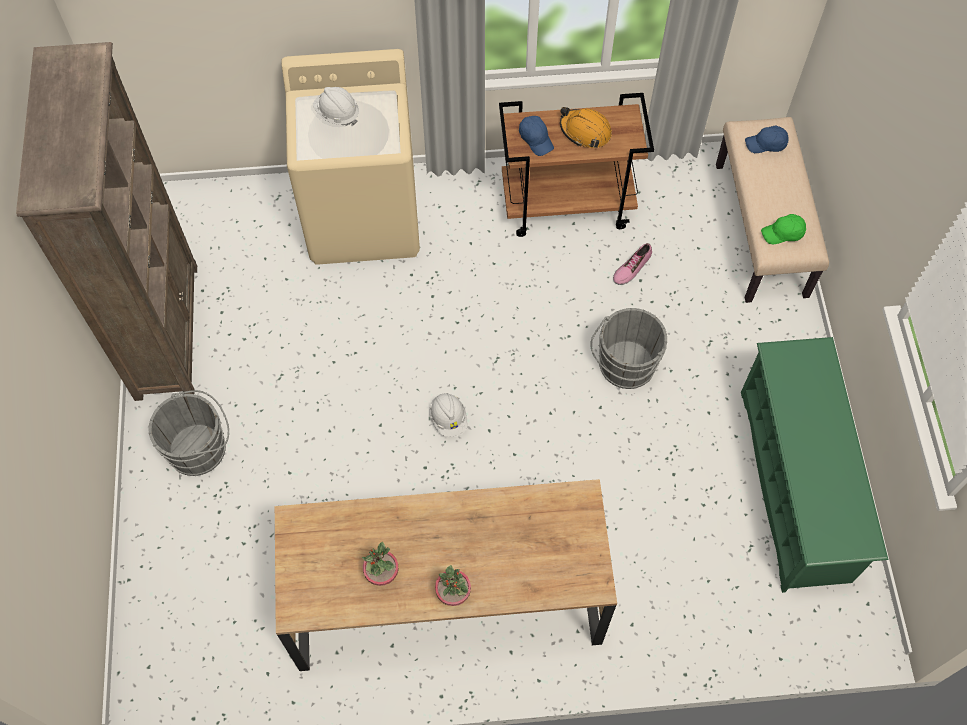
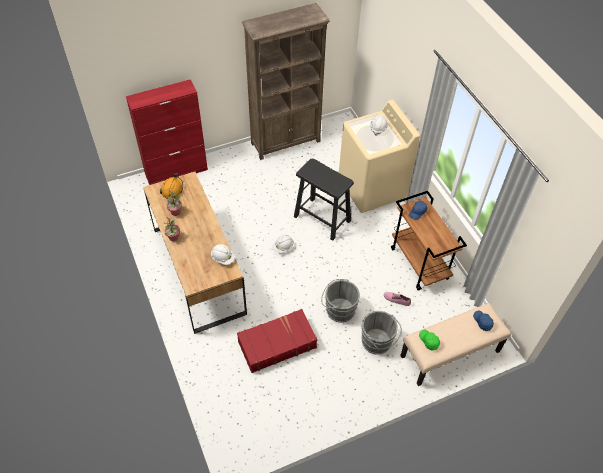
camera: 70 degrees right, 10 degrees down
grey bucket [149,390,229,476] -> grey bucket moved to [361,311,402,354]
orange hard hat [560,107,612,148] -> orange hard hat moved to [160,173,183,199]
green shoe rack [741,337,888,593] -> none
none -> red cabinet [126,79,208,185]
none -> white hard hat [211,244,235,265]
none -> red suitcase [237,309,317,373]
none -> black stool [294,159,354,241]

